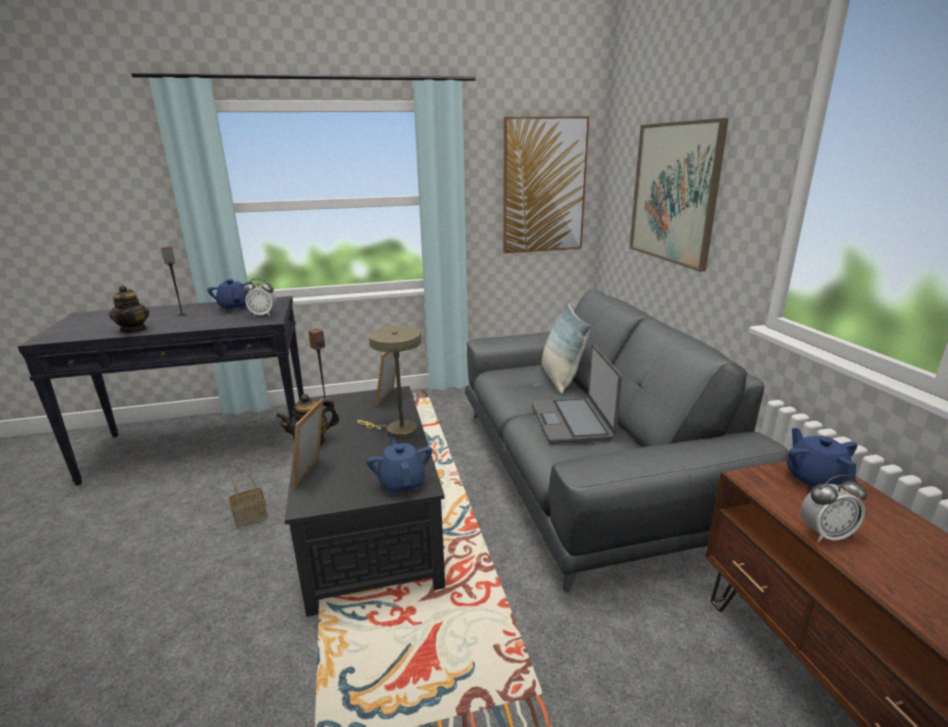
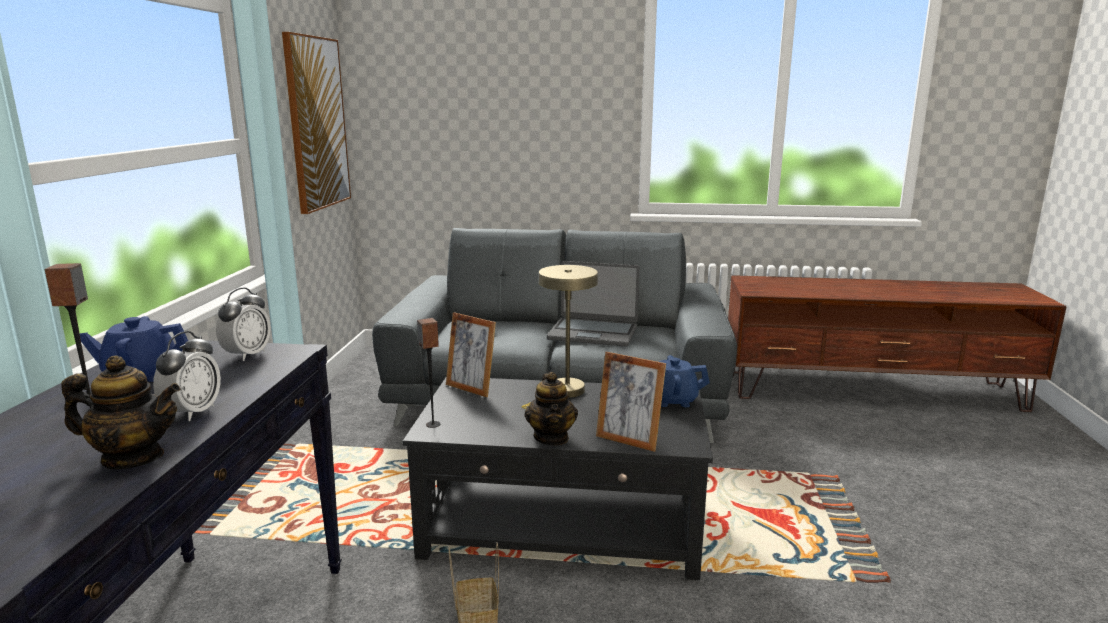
camera: 70 degrees left, 5 degrees down
pillow [541,303,591,394] -> none
picture [629,118,729,272] -> none
blue teapot [786,428,857,491] -> none
alarm clock [801,475,867,542] -> alarm clock moved to [153,331,221,421]

